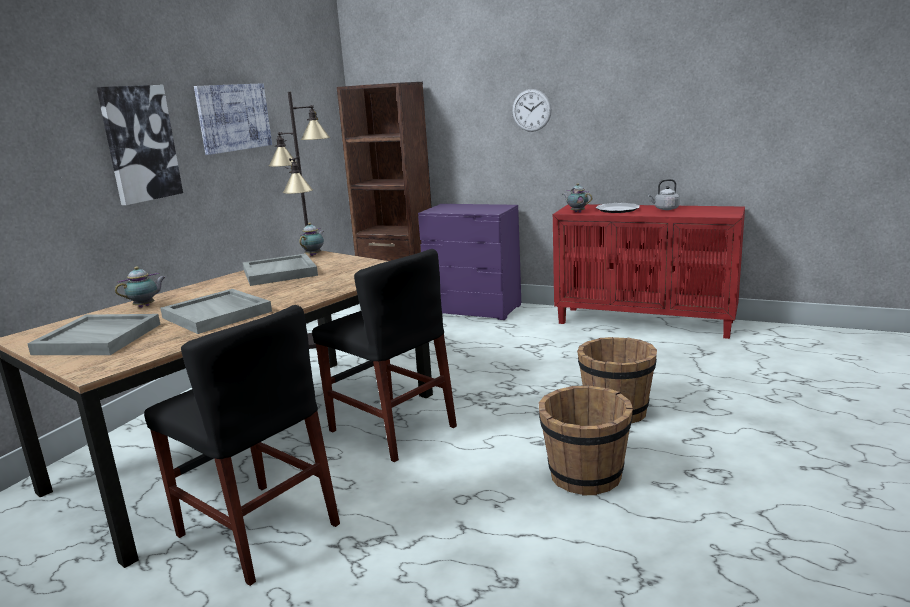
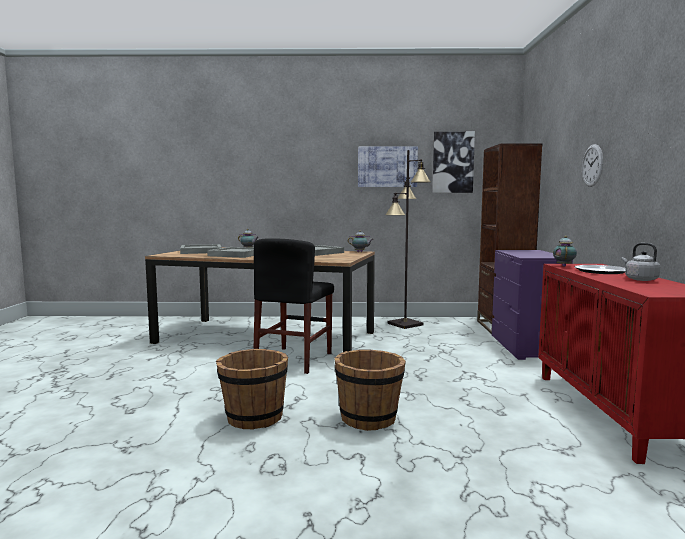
camera: 65 degrees right, 10 degrees down
picture [96,85,183,205] -> picture moved to [433,132,475,193]
black chair [144,305,340,586] -> none

